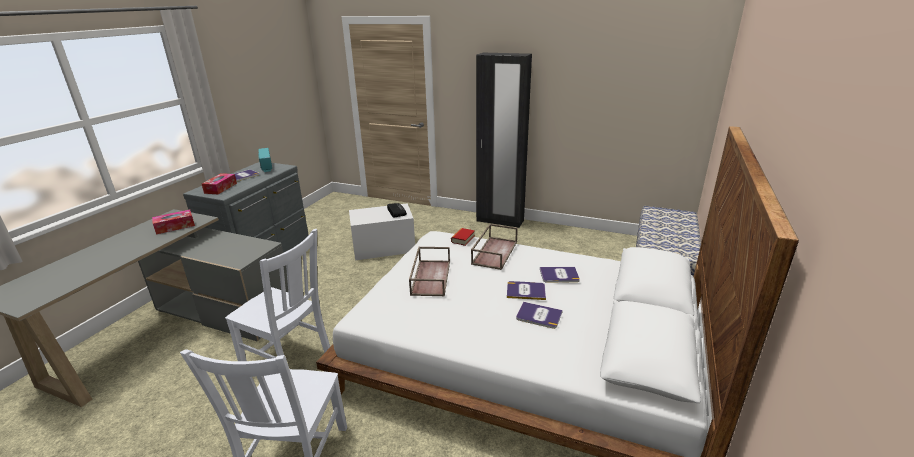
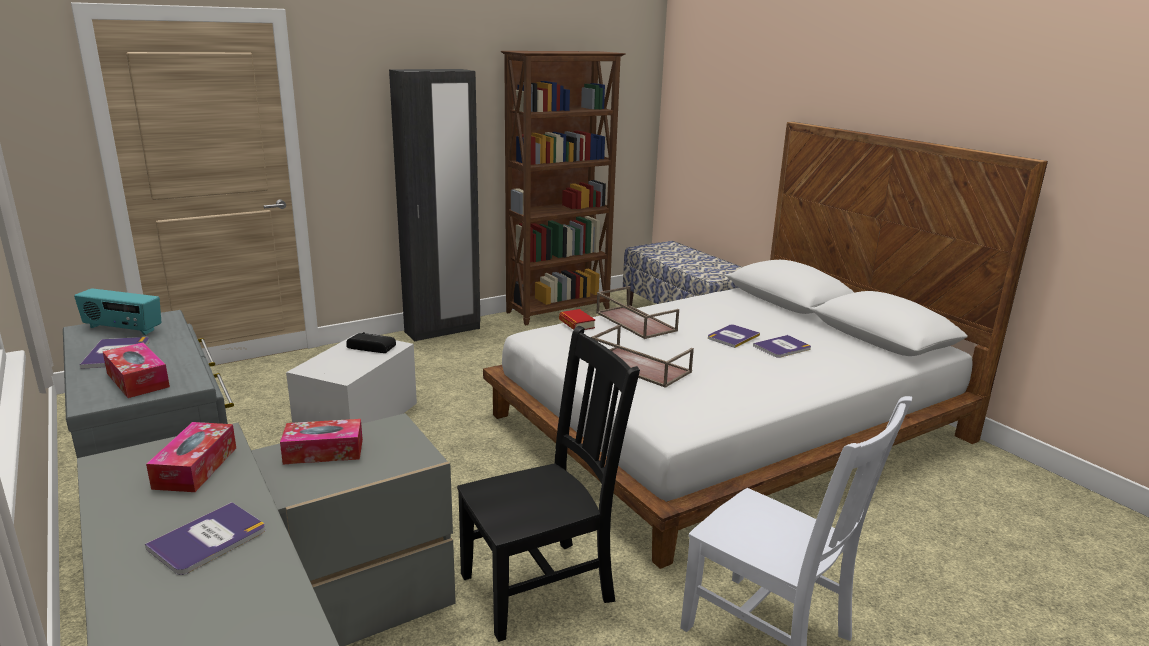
camera: 55 degrees left, 5 degrees down
white chair [225,229,330,361] -> black chair [457,326,640,642]
book [540,267,580,283] -> book moved to [145,502,265,575]
none -> tissue box [280,419,363,465]
none -> brown bookcase [501,51,626,325]

